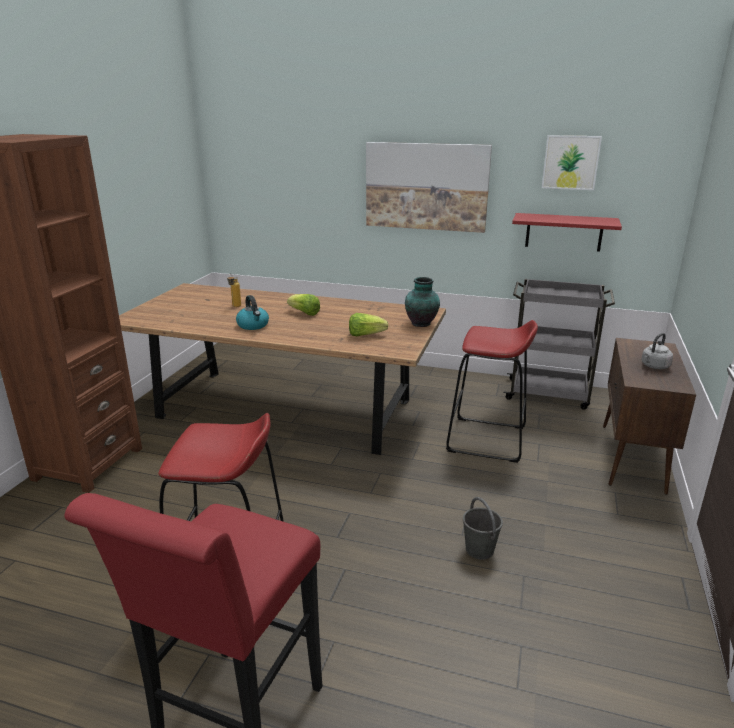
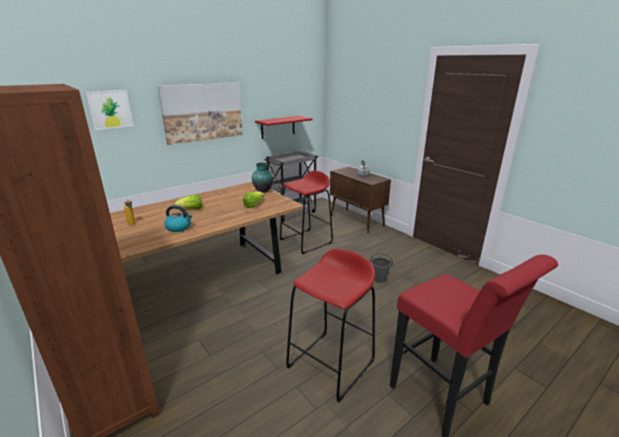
camera: 55 degrees left, 0 degrees up
picture [542,135,602,190] -> picture moved to [86,90,133,130]

